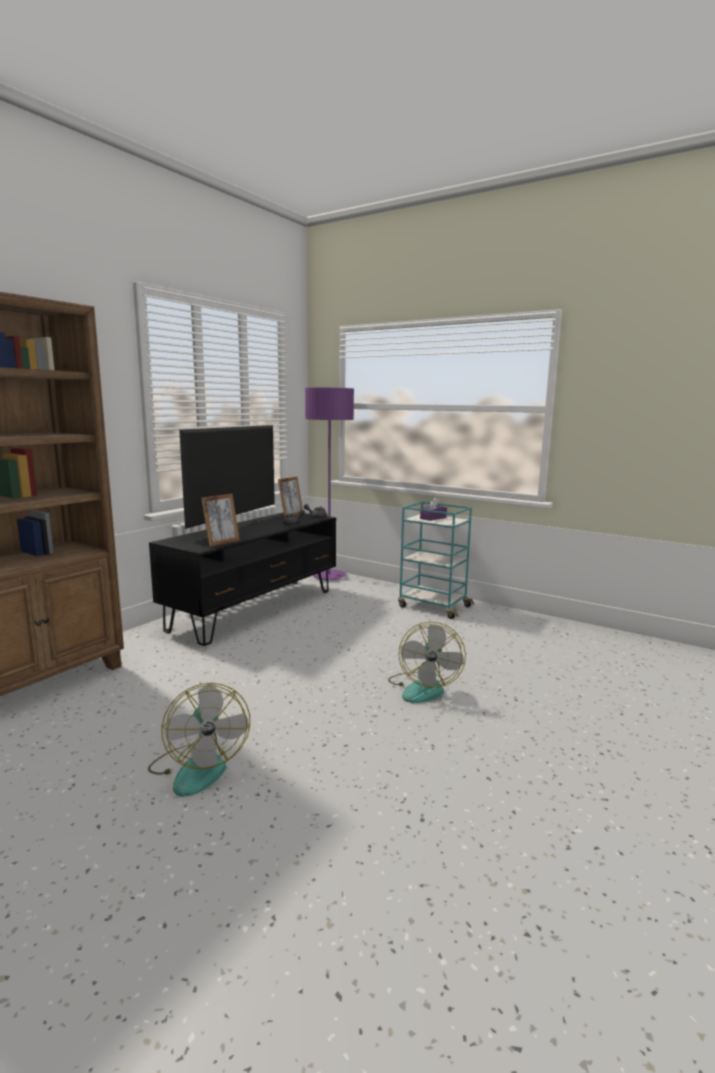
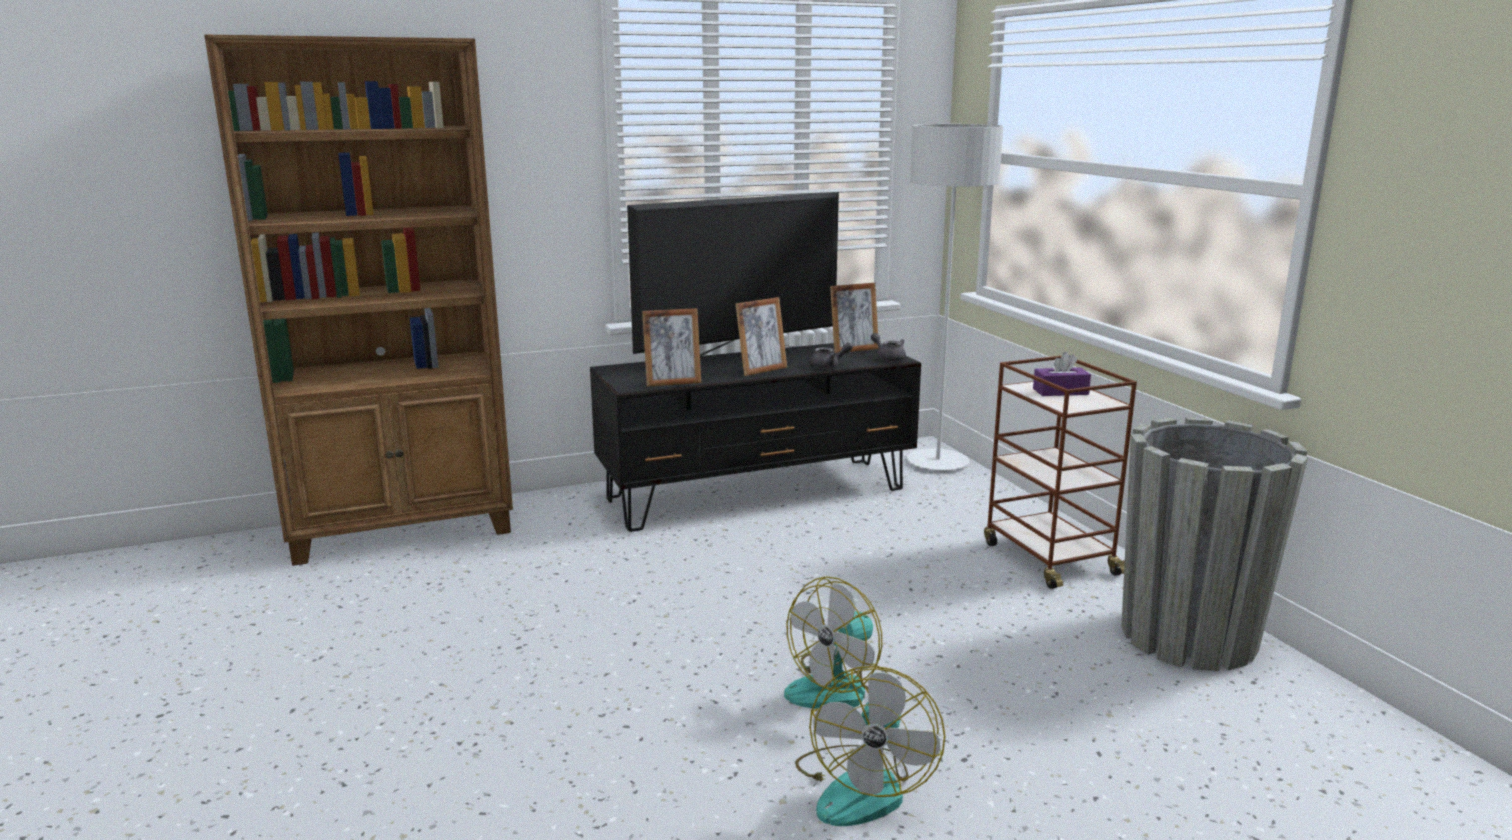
camera: 35 degrees right, 5 degrees up
fan [148,683,250,797] -> fan moved to [795,666,945,826]
purple floor lamp [305,388,354,580] -> grey floor lamp [907,124,1003,471]
turquoise cart [398,501,474,619] -> brown cart [984,356,1137,589]
none -> picture frame [736,297,787,376]
none -> grey planter [1121,417,1308,671]

